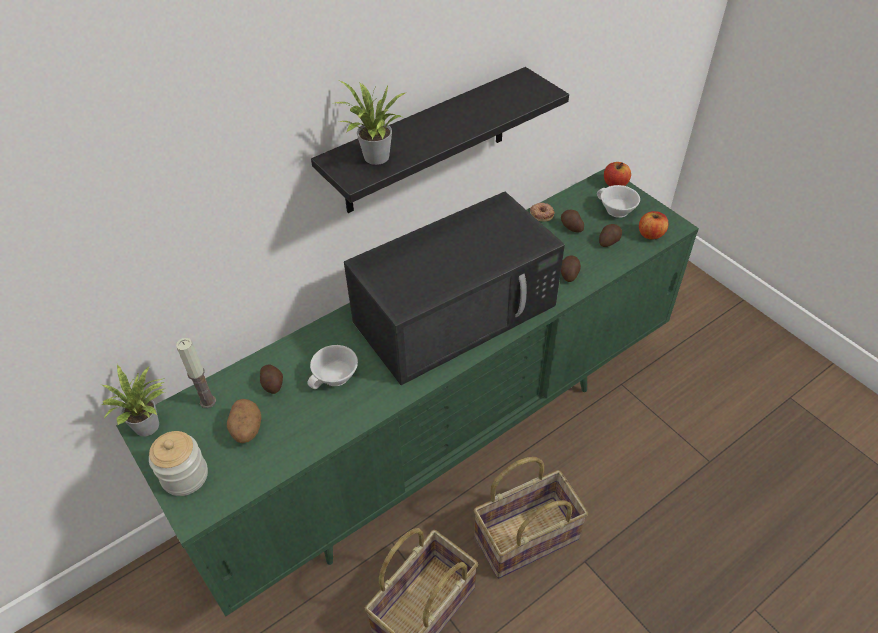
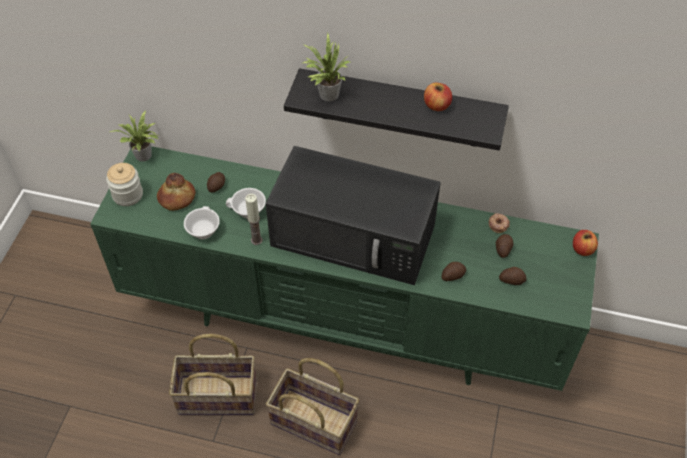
camera: 50 degrees right, 5 degrees up
candle [176,338,216,408] -> candle moved to [245,194,263,245]
potato [227,399,261,443] -> bread [157,173,196,211]
white cup [597,185,640,218] -> white cup moved to [184,206,220,239]
apple [639,211,669,239] -> apple moved to [424,83,452,111]

